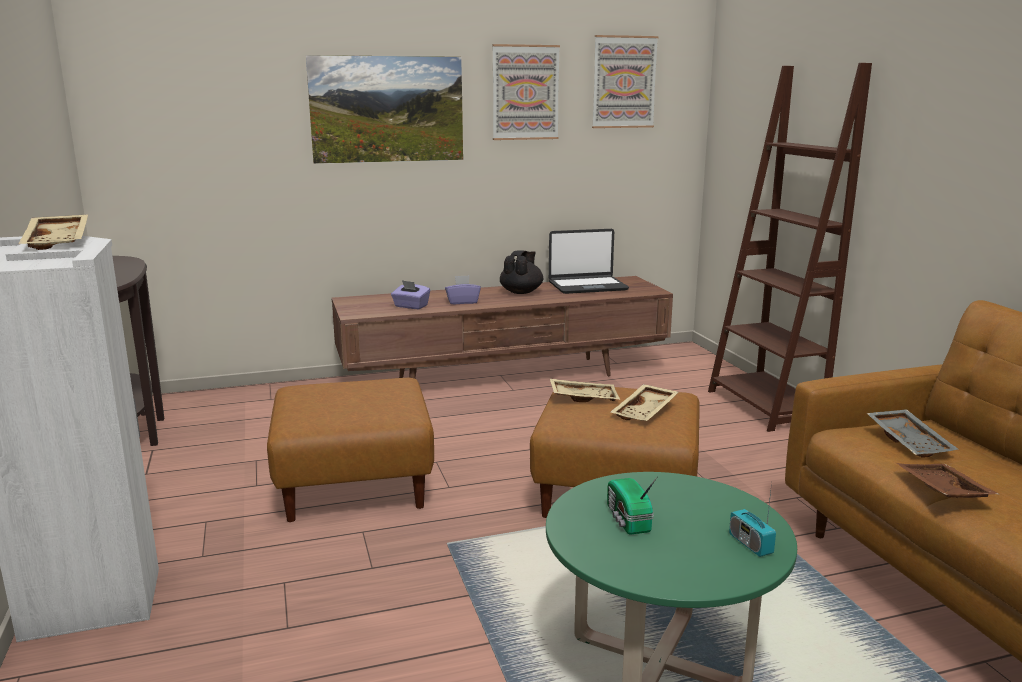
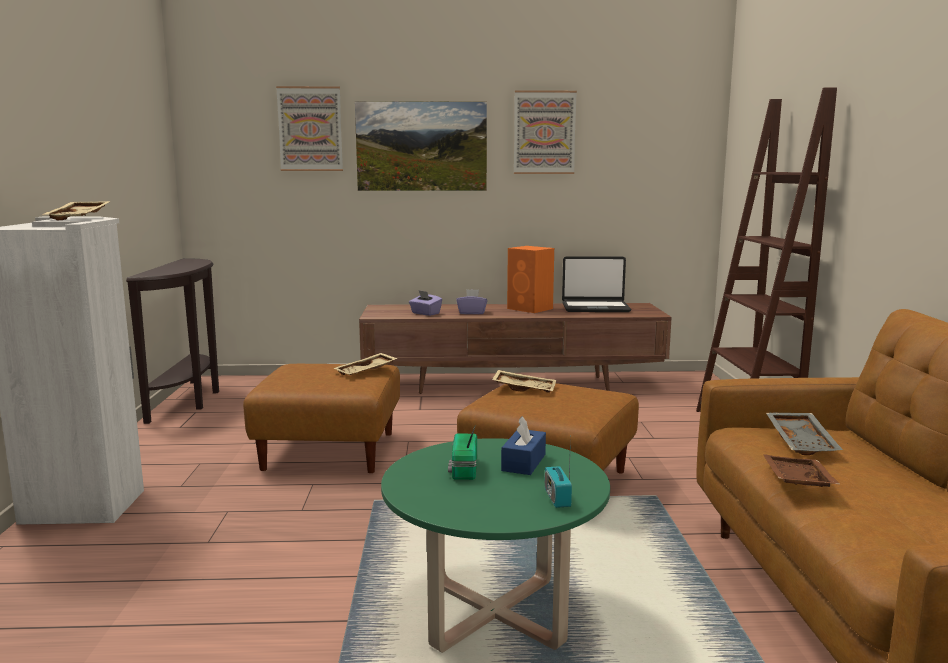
camera: 15 degrees right, 5 degrees down
black teapot [500,250,543,294] -> orange speaker [507,246,554,313]
picture [592,35,658,128] -> picture moved to [276,86,343,171]
beige tray [610,384,678,421] -> beige tray moved to [334,353,398,375]
none -> blue tissue box [501,416,546,475]

